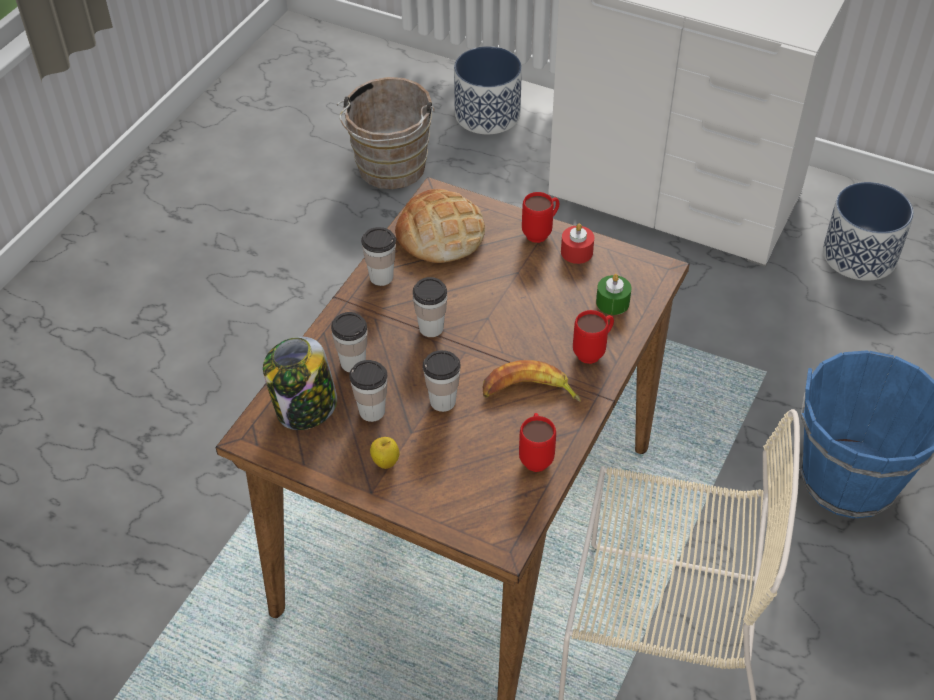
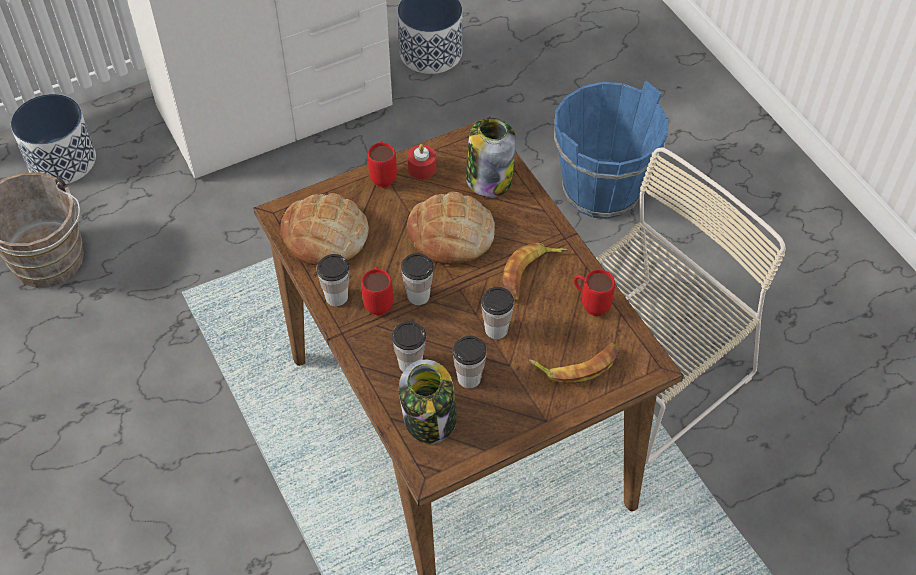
camera: 55 degrees left, 5 degrees up
apple [370,437,400,469] -> none
red mug [573,310,614,364] -> red mug moved to [361,266,393,316]
green candle [596,274,631,315] -> jar [466,118,516,197]
none -> bread [407,192,495,265]
none -> banana [529,343,619,384]

